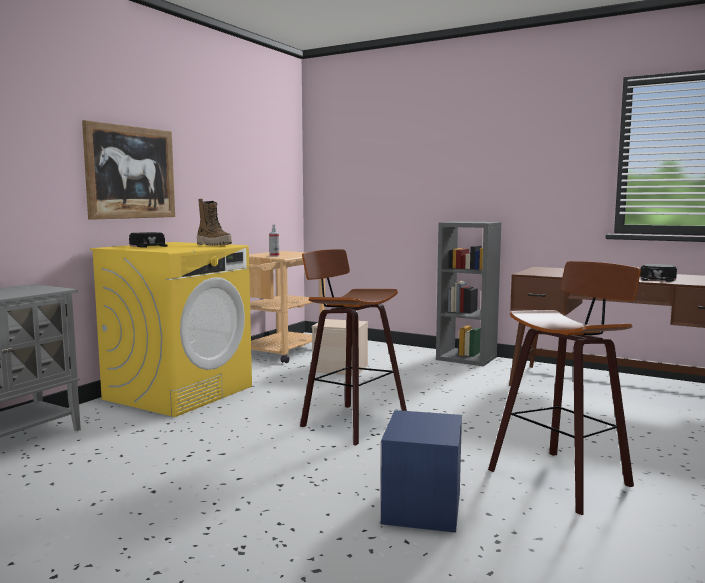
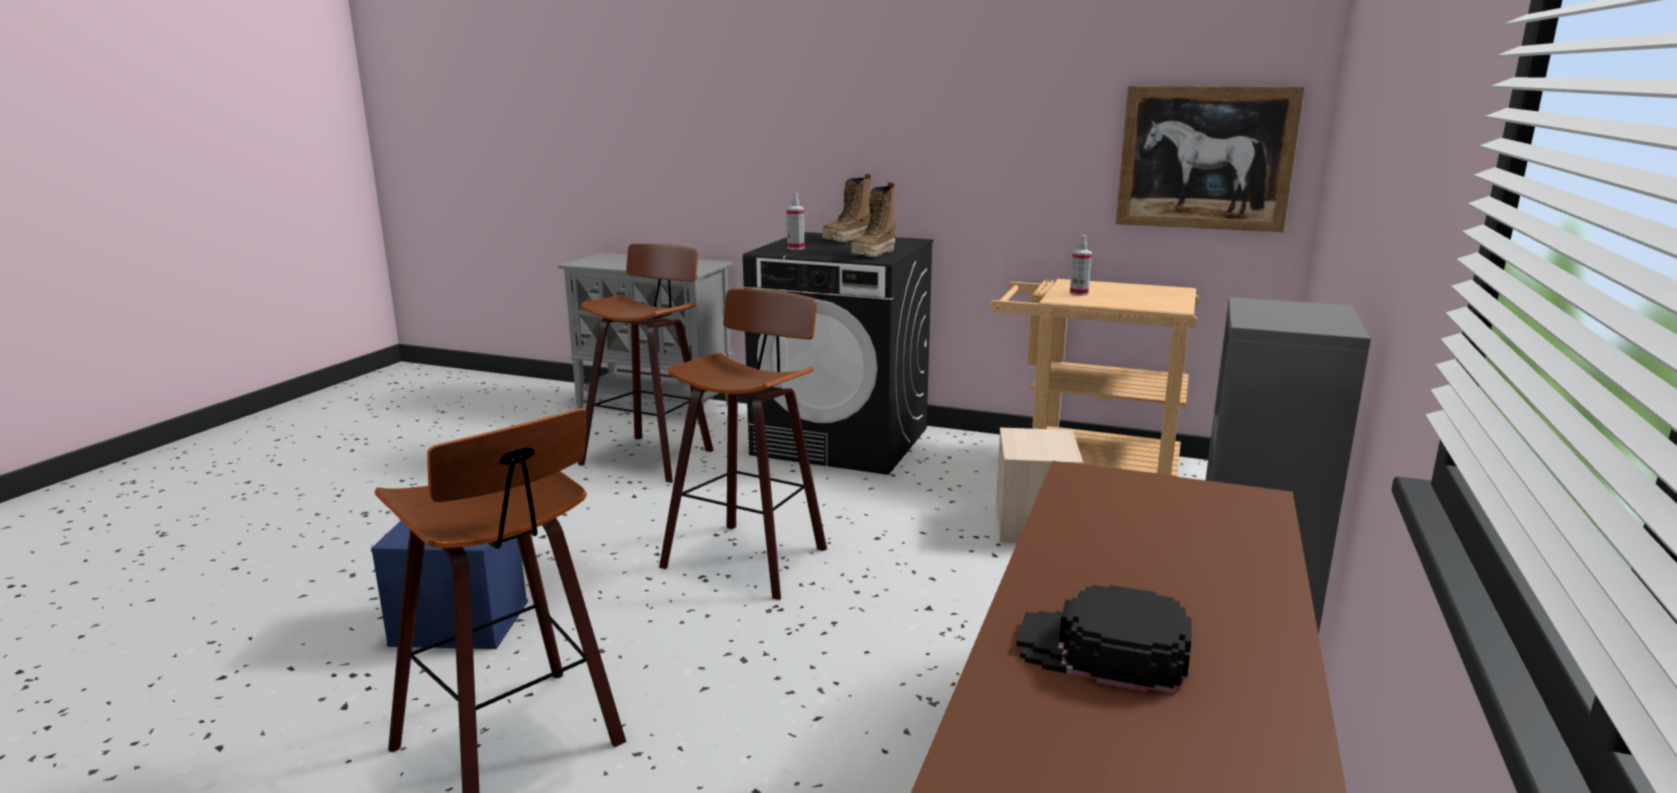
camera: 80 degrees right, 10 degrees up
picture [82,120,175,220] -> picture moved to [1116,86,1304,232]
yellow washing machine [90,242,252,417] -> black washing machine [743,232,934,475]
black cap [129,232,167,248] -> boot [822,174,871,242]
none -> stool [578,243,714,483]
none -> spray bottle [786,192,804,250]

